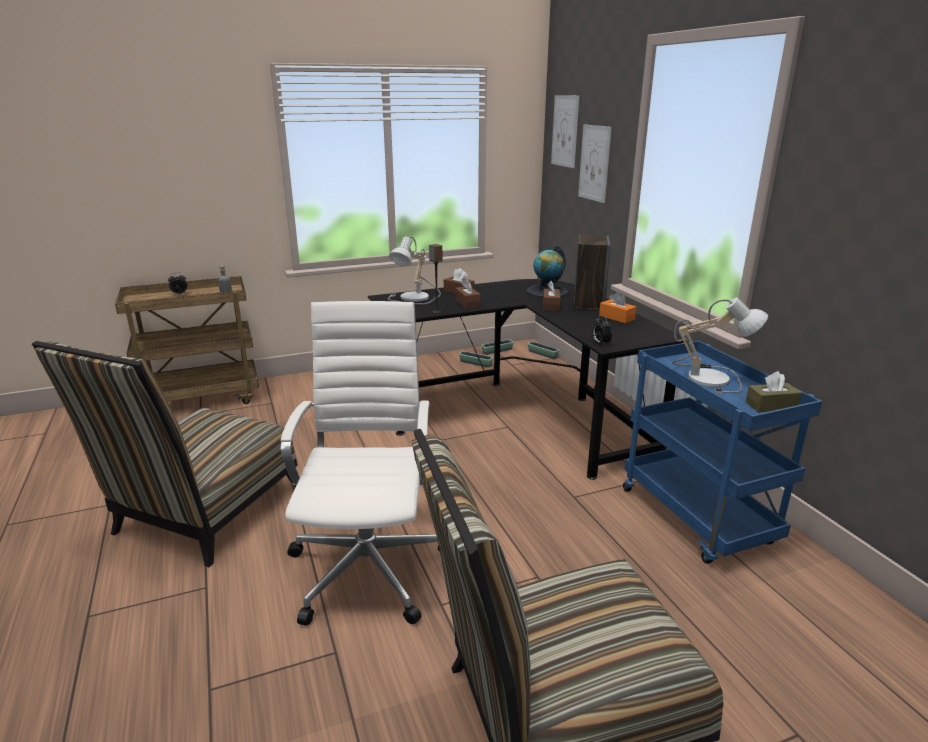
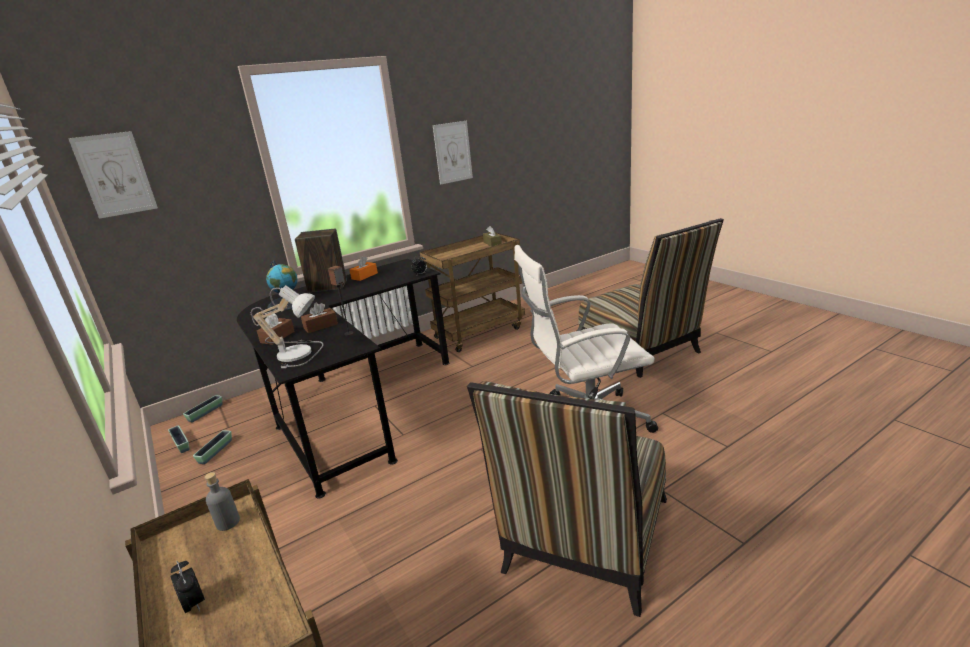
camera: 100 degrees left, 0 degrees up
chair [32,341,297,567] -> chair turned 105 degrees clockwise [467,381,667,617]
brown tissue box [543,281,561,311] -> none
picture [578,124,612,203] -> picture moved to [433,121,473,184]
blue cart [623,341,822,564] -> brown cart [420,232,525,352]
table lamp [672,298,768,394] -> none

